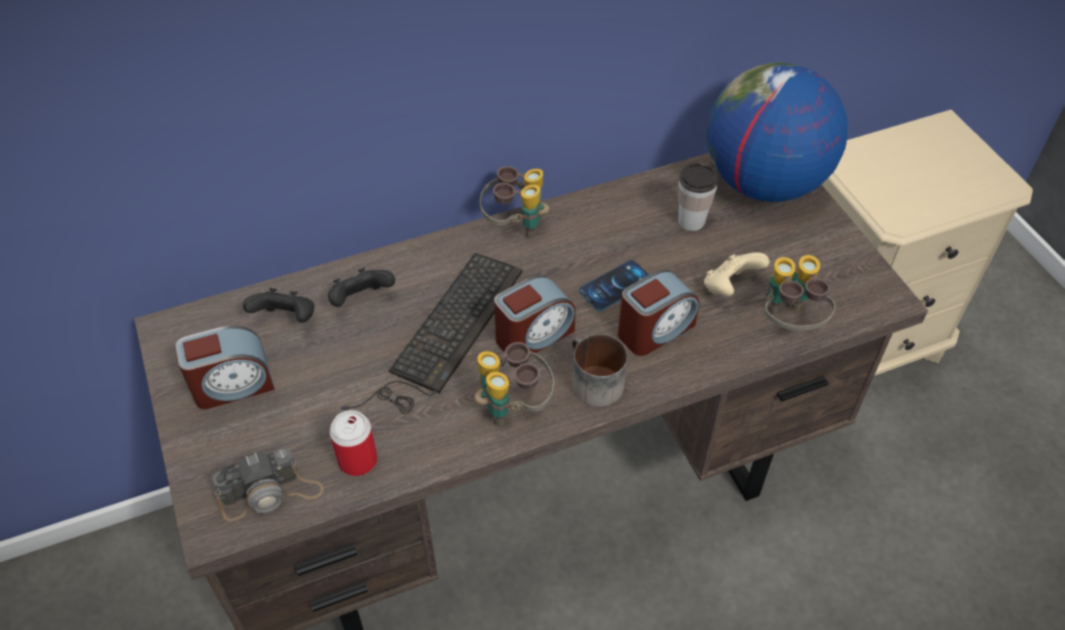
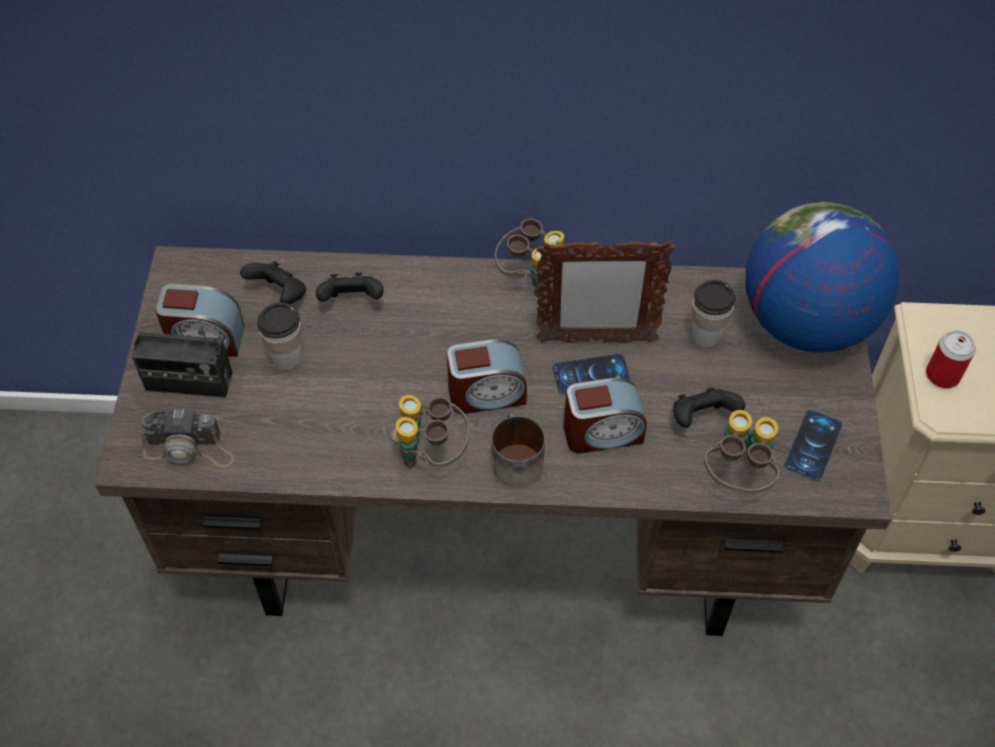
camera: 25 degrees right, 5 degrees up
can [329,410,378,476] -> can moved to [926,330,976,388]
keyboard [341,253,522,414] -> none
beige game controller [704,252,770,296] -> black game controller [673,387,745,428]
none -> radio [132,319,233,398]
none -> cup [257,302,301,370]
none -> picture frame [536,239,675,343]
none -> phone [784,410,842,481]

